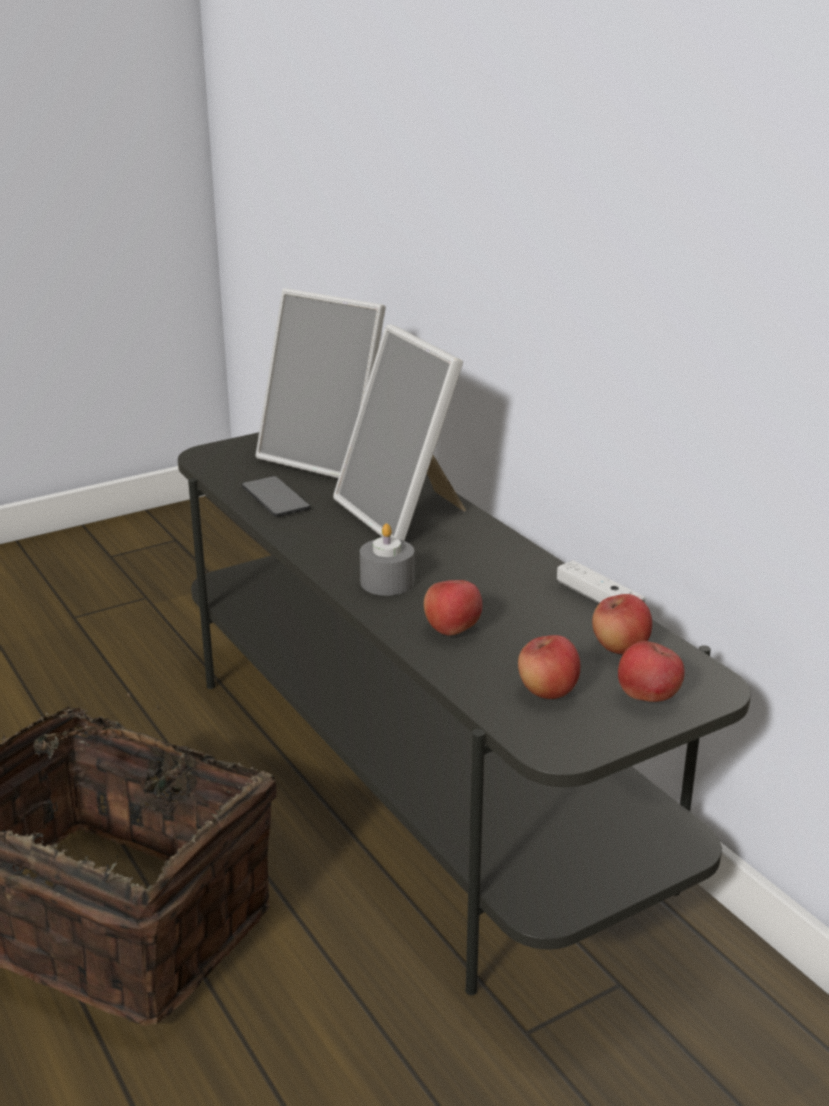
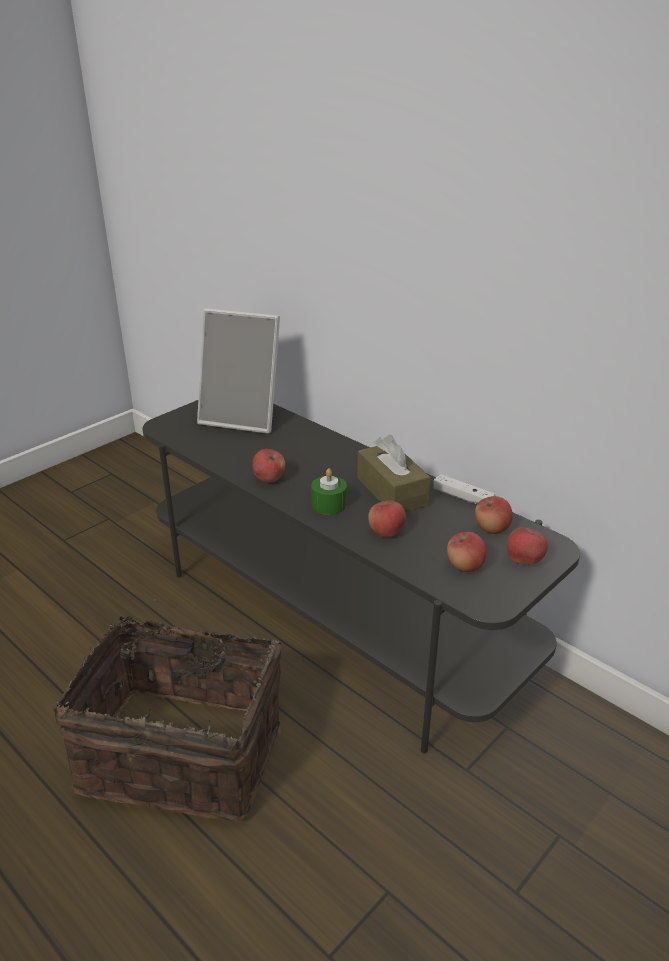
camera: 15 degrees left, 5 degrees up
phone [242,476,311,517] -> none
picture frame [333,324,466,541] -> none
grey candle [360,524,414,596] -> green candle [311,468,347,515]
none -> apple [252,449,285,482]
none -> brown tissue box [357,435,431,512]

